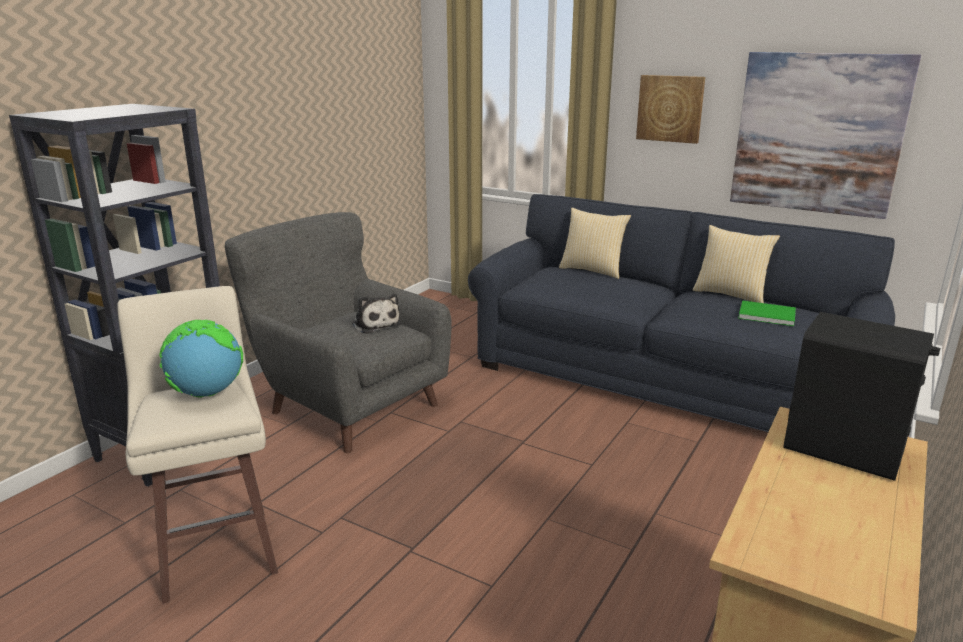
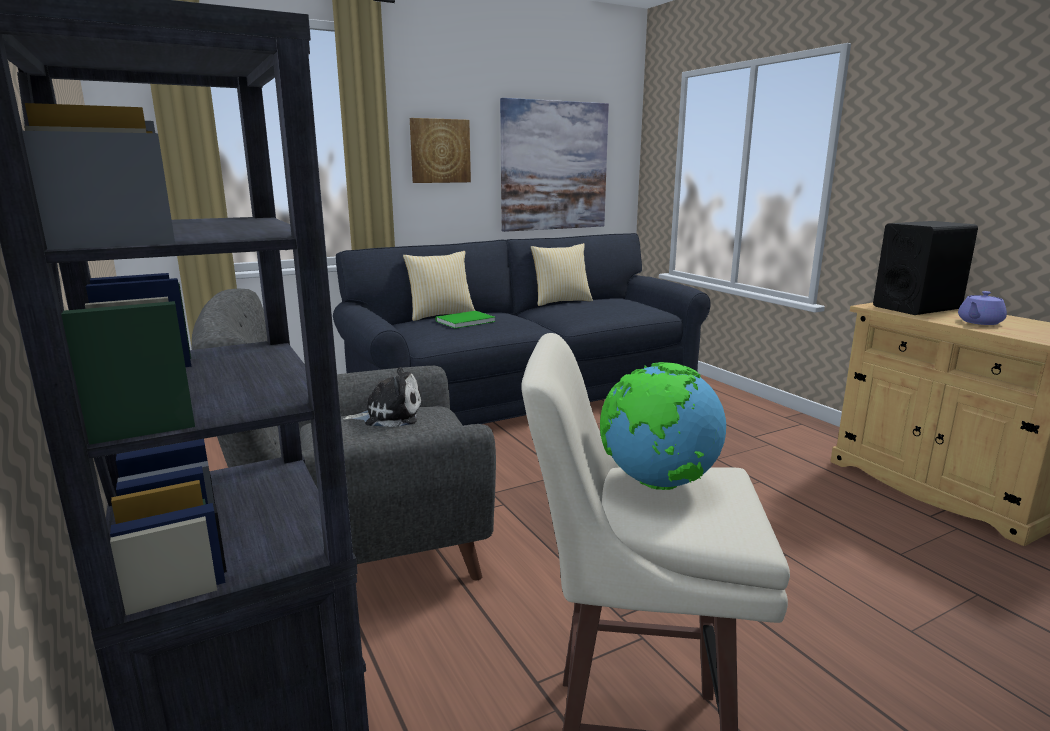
camera: 60 degrees left, 5 degrees down
green book [738,300,796,326] -> green book moved to [435,311,496,328]
none -> purple teapot [958,291,1007,325]

